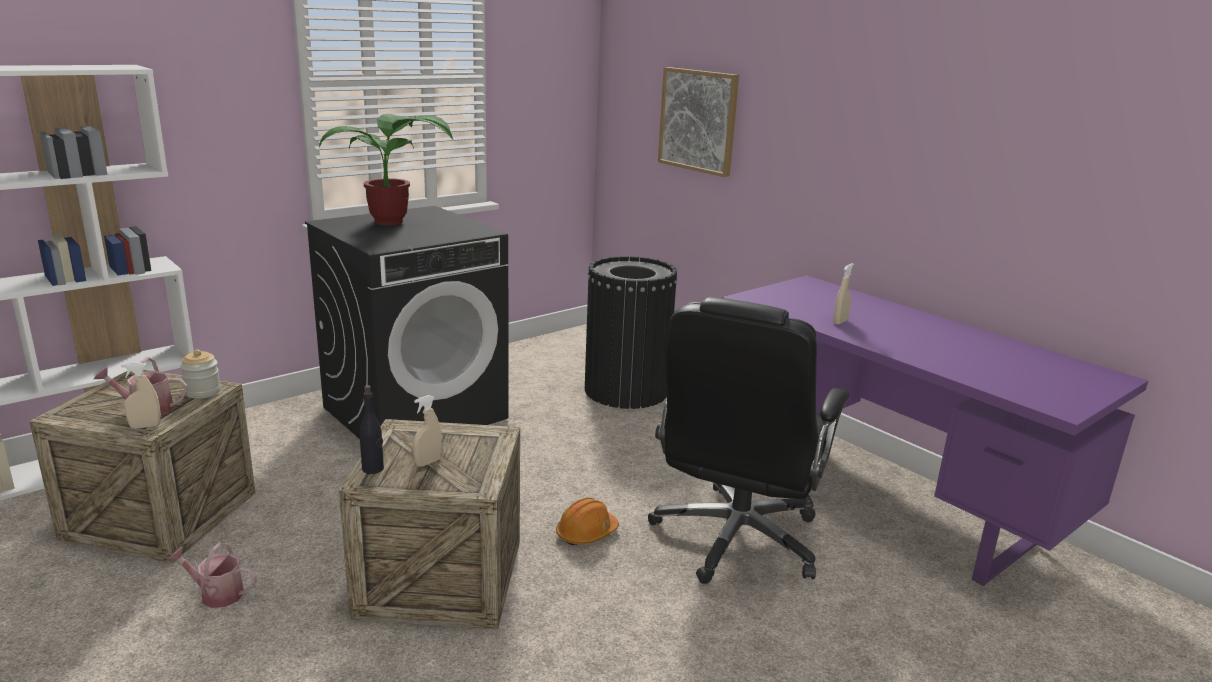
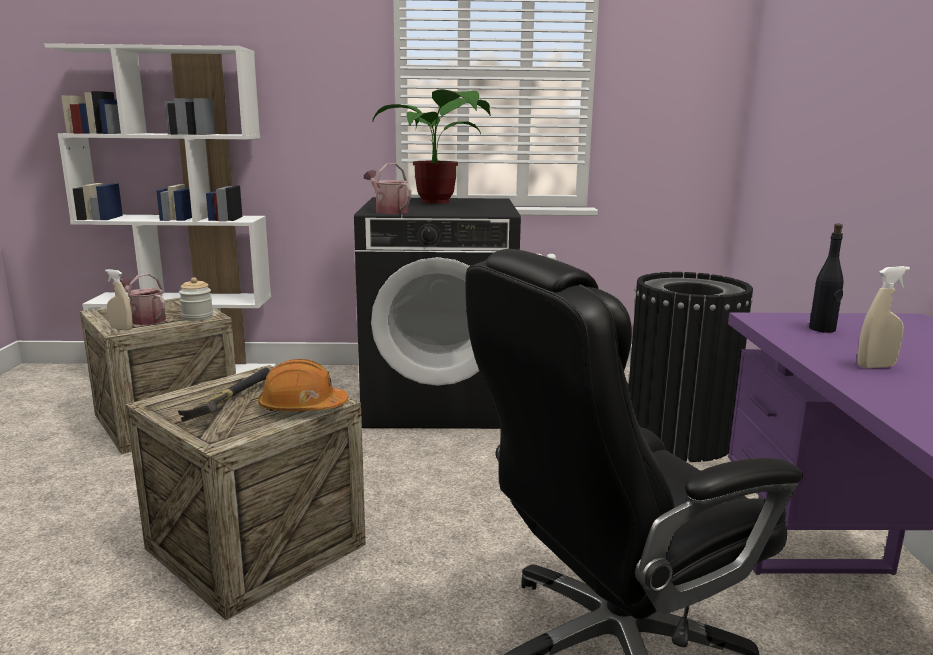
camera: 40 degrees right, 5 degrees down
watering can [167,542,257,608] -> watering can moved to [364,163,412,214]
black bottle [359,385,384,474] -> black bottle moved to [809,224,844,333]
beige spray bottle [413,395,442,467] -> hammer [178,368,270,422]
orange hard hat [556,498,619,546] -> orange hard hat moved to [258,359,349,411]
picture [658,67,739,177] -> none

